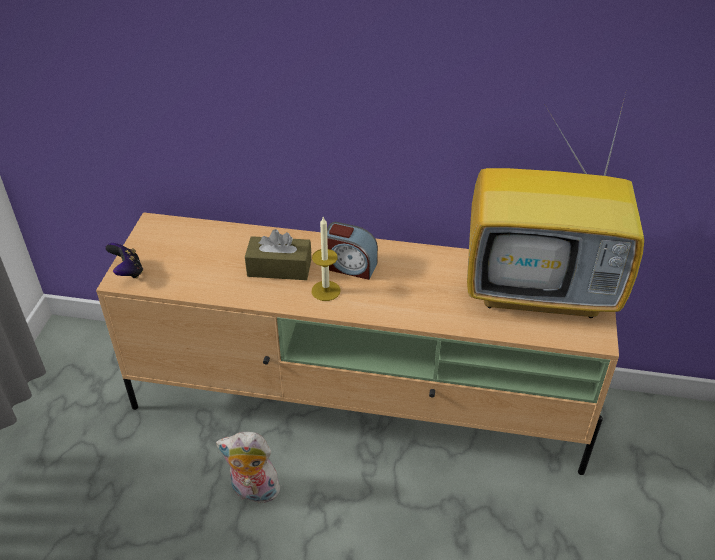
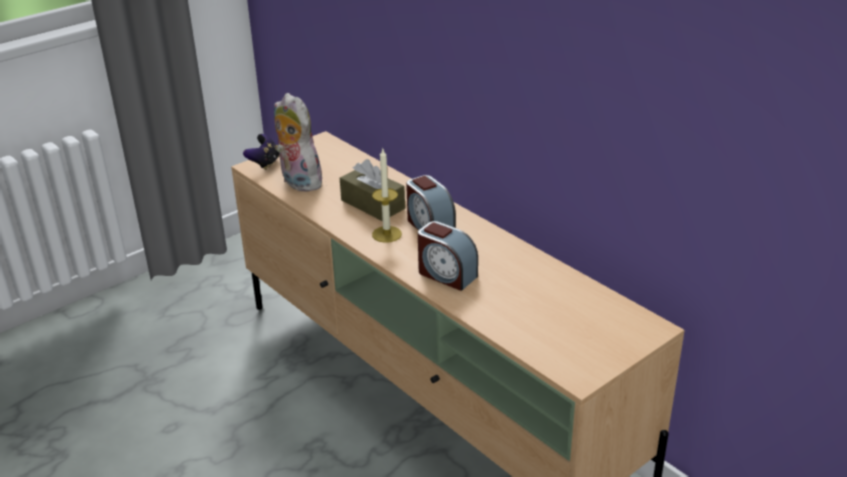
camera: 40 degrees right, 10 degrees down
plush toy [216,432,282,507] -> plush toy moved to [274,93,327,192]
television [467,89,644,318] -> none
none -> alarm clock [418,221,478,291]

